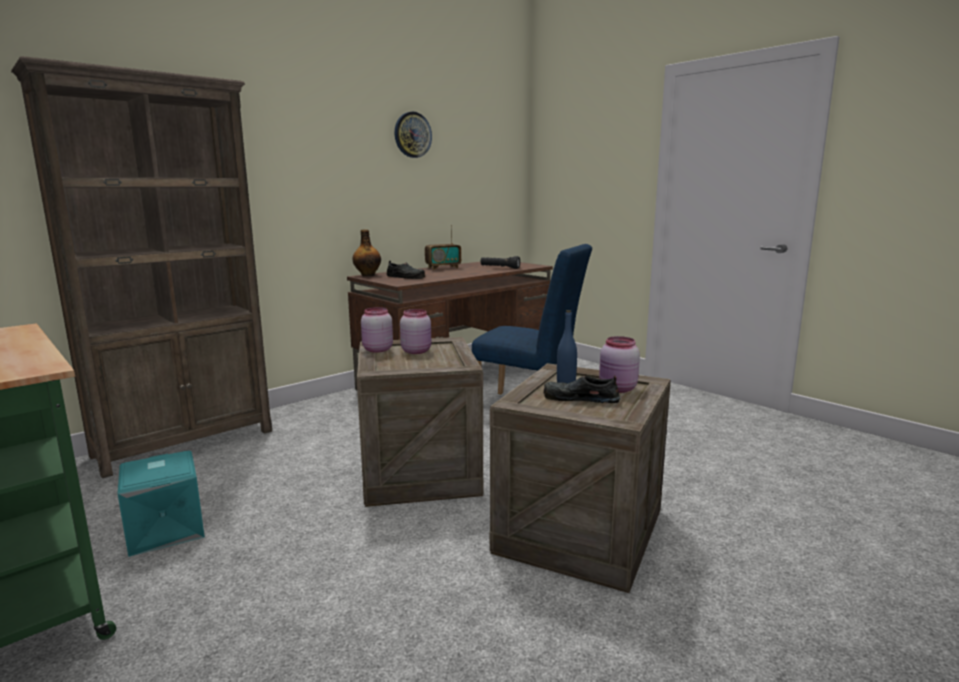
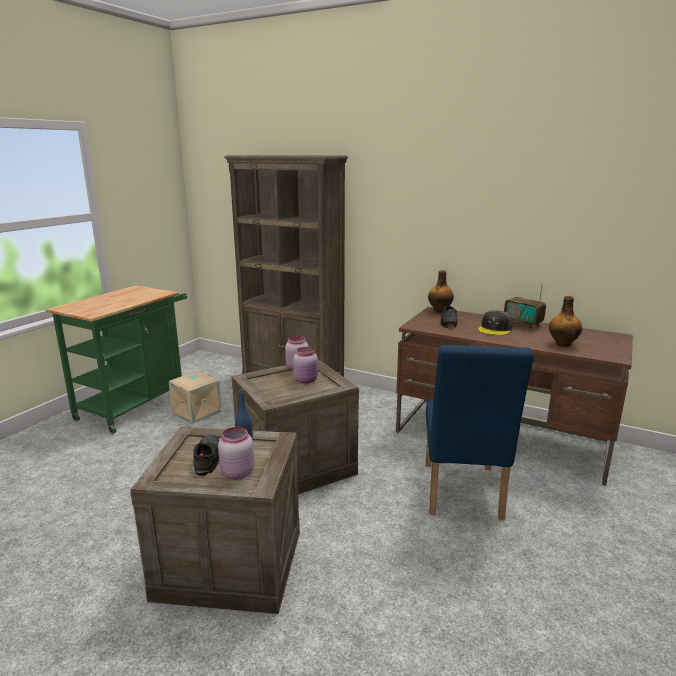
camera: 70 degrees right, 5 degrees up
turquoise storage box [117,451,205,557] -> beige storage box [169,371,222,424]
wall clock [395,112,432,158] -> none
black flashlight [481,256,520,269] -> bottle [549,296,582,347]
none -> grey cap [478,310,513,335]

